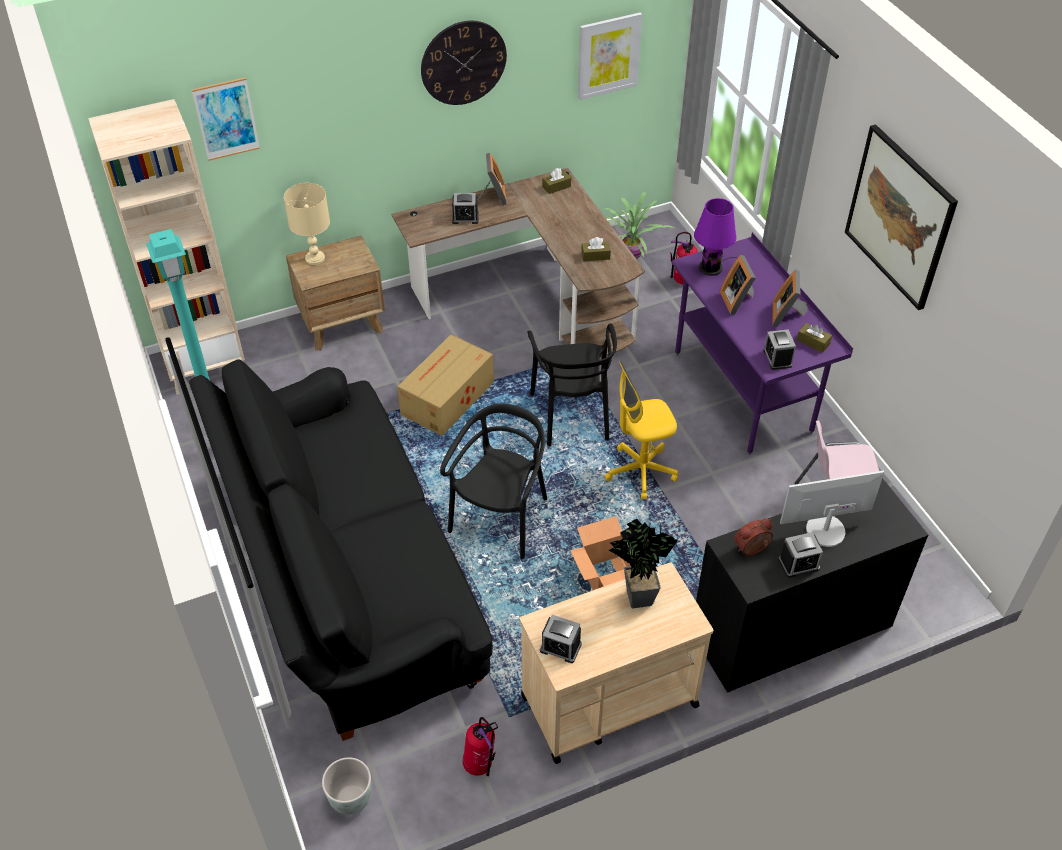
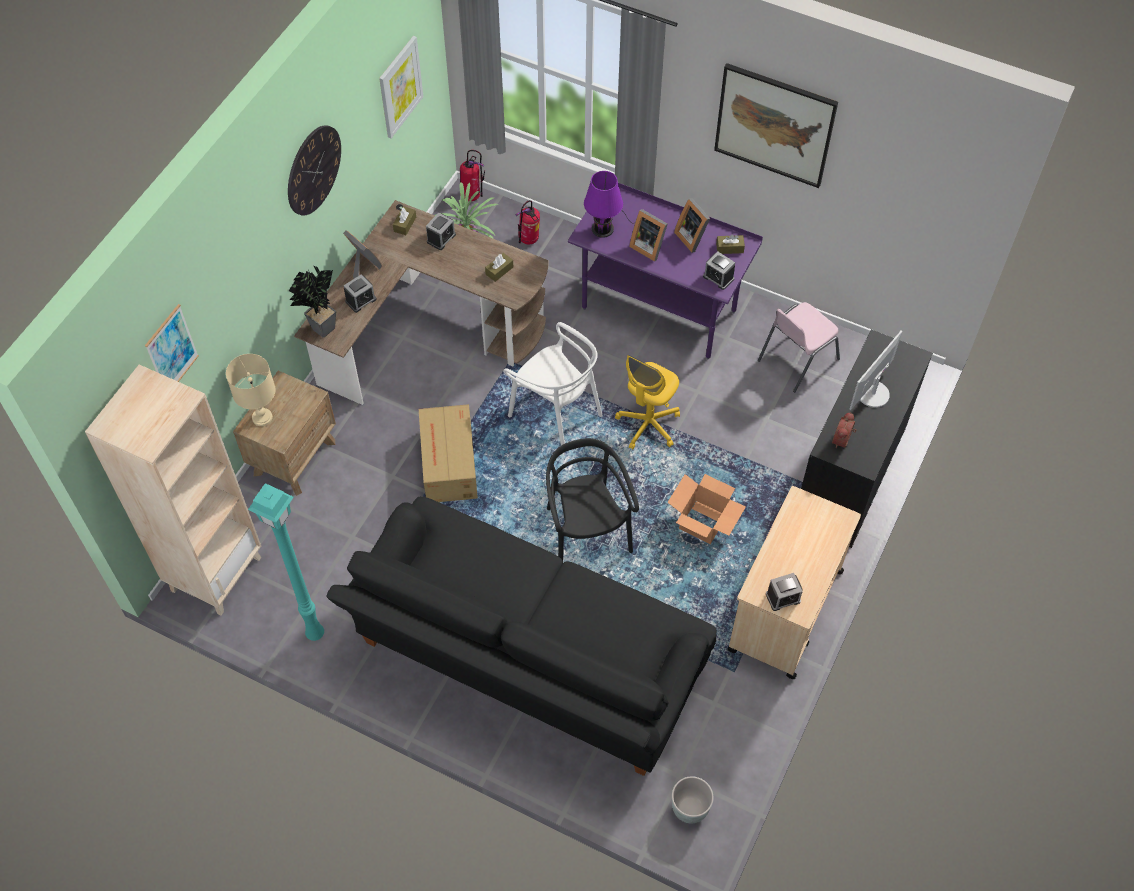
camera: 40 degrees left, 10 degrees up
fire extinguisher [463,717,498,776] -> fire extinguisher moved to [460,150,485,202]
black chair [528,323,617,446] -> white chair [503,322,603,445]
potted plant [608,519,678,608] -> potted plant moved to [289,266,336,338]
alarm clock [778,532,823,578] -> alarm clock moved to [426,213,456,250]

